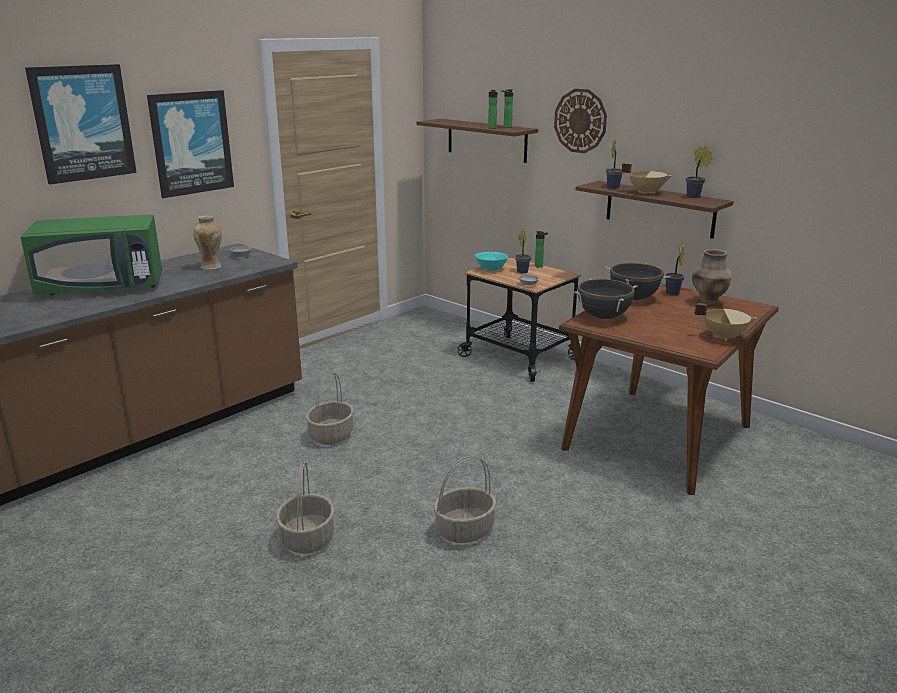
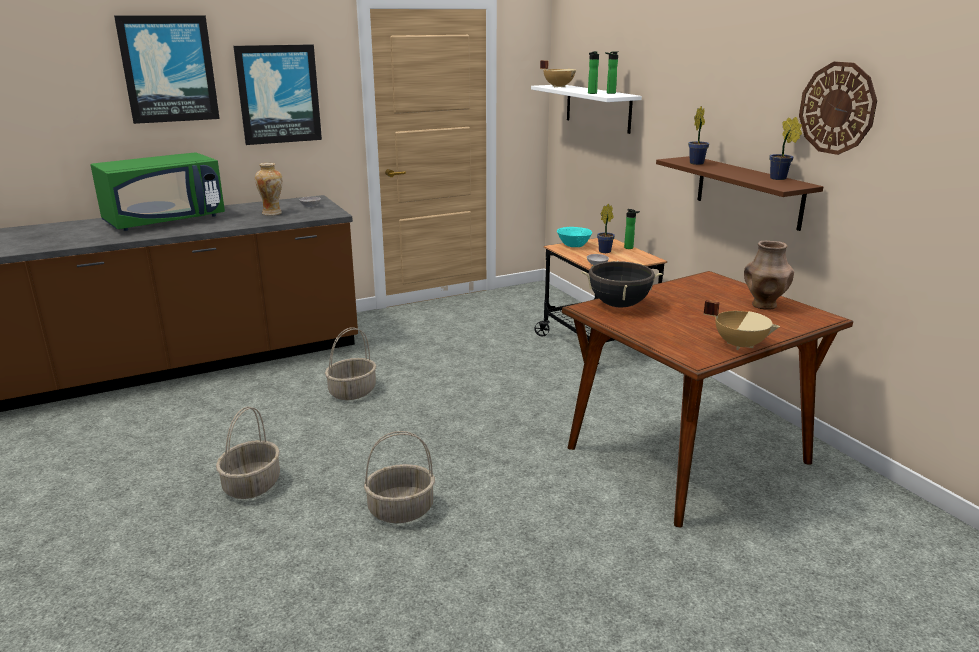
camera: 20 degrees right, 0 degrees up
green microwave [20,215,162,295] -> green microwave turned 45 degrees counterclockwise [91,152,225,231]
brown shelf [417,119,538,163] -> white shelf [531,85,642,134]
wall clock [554,89,607,153] -> wall clock moved to [799,62,877,155]
black cooking pot [605,263,670,300] -> none
beige cooking pot [622,163,672,194] -> beige cooking pot moved to [540,60,576,87]
potted plant [665,245,684,296] -> none

